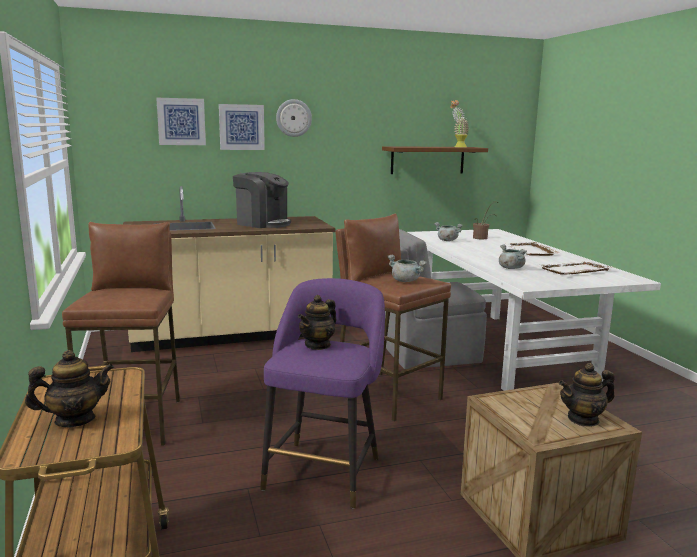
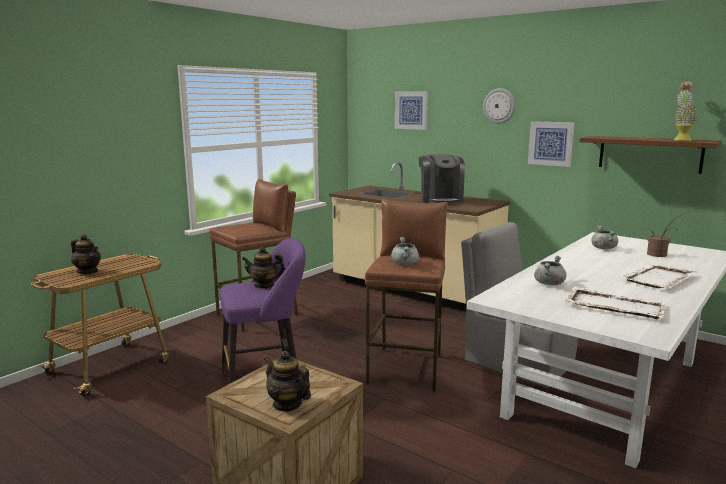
camera: 55 degrees right, 0 degrees up
picture [219,104,265,150] -> picture moved to [528,121,575,167]

